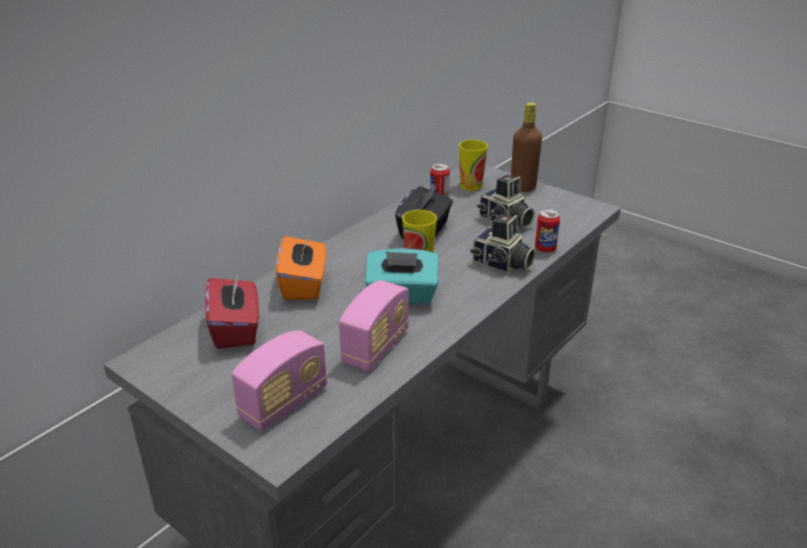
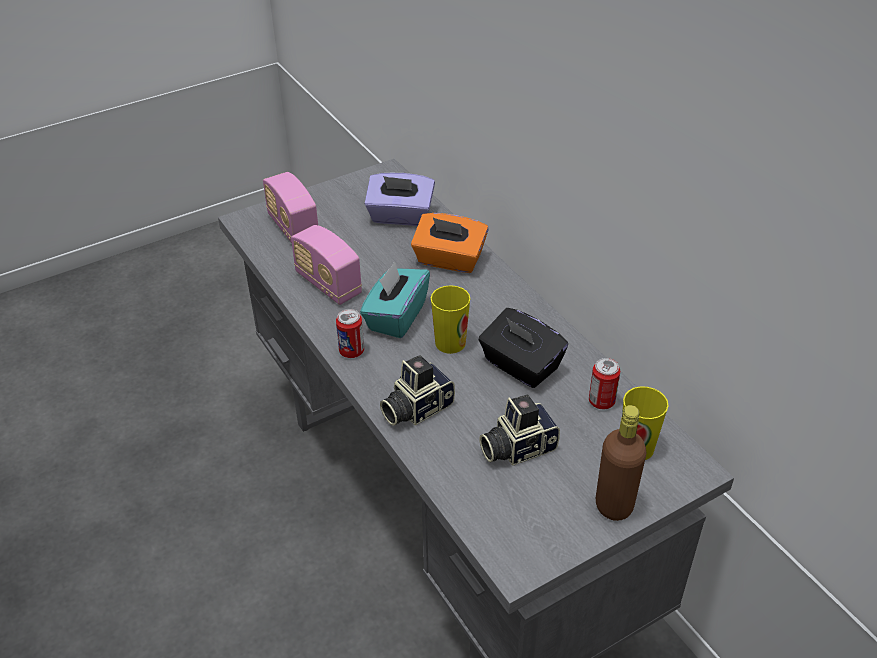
camera: 110 degrees right, 10 degrees up
red tissue box [205,273,259,349] -> purple tissue box [365,173,435,226]
can [535,209,560,253] -> can moved to [336,309,364,358]

